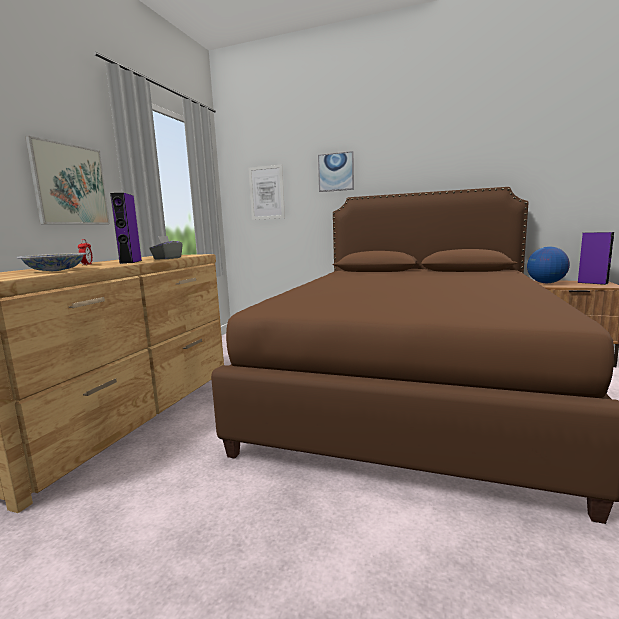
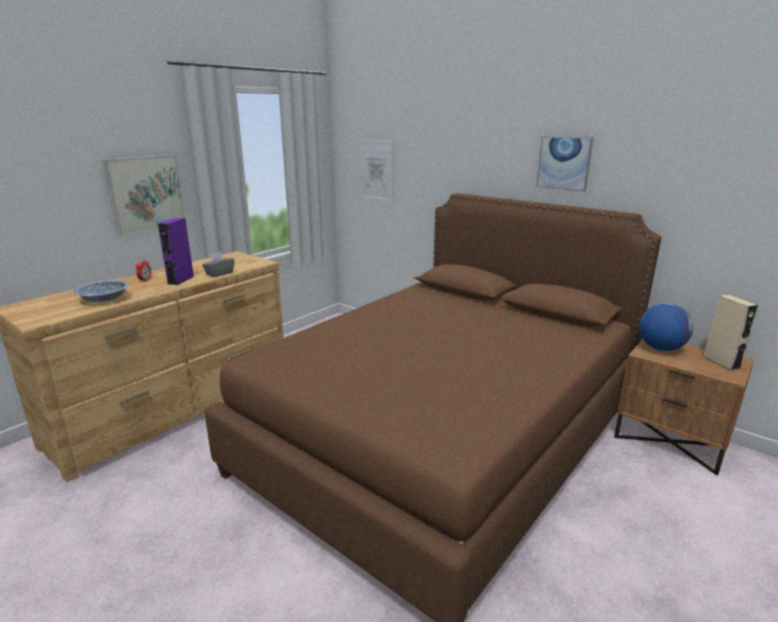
camera: 20 degrees right, 10 degrees up
picture [318,151,354,192] -> picture moved to [536,136,593,192]
purple speaker [578,232,614,285] -> beige speaker [703,294,758,371]

